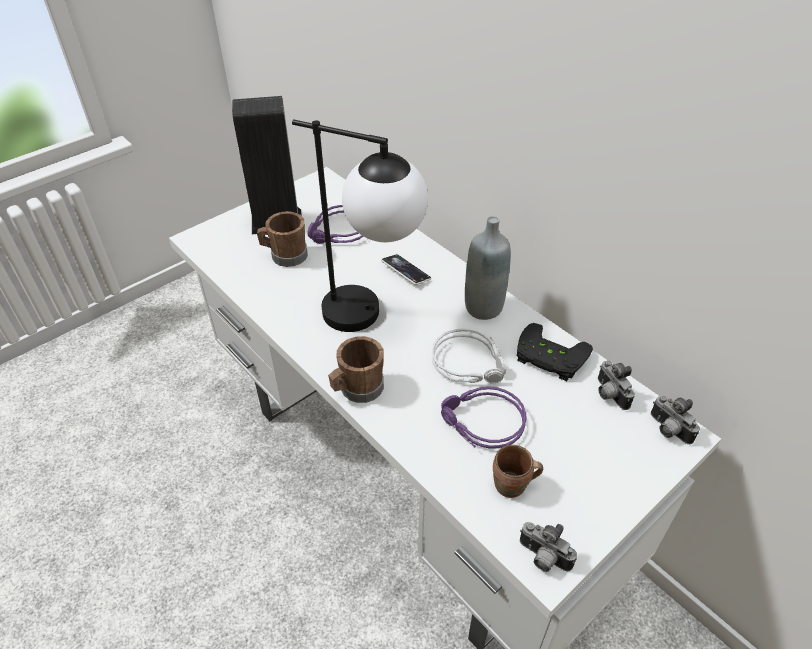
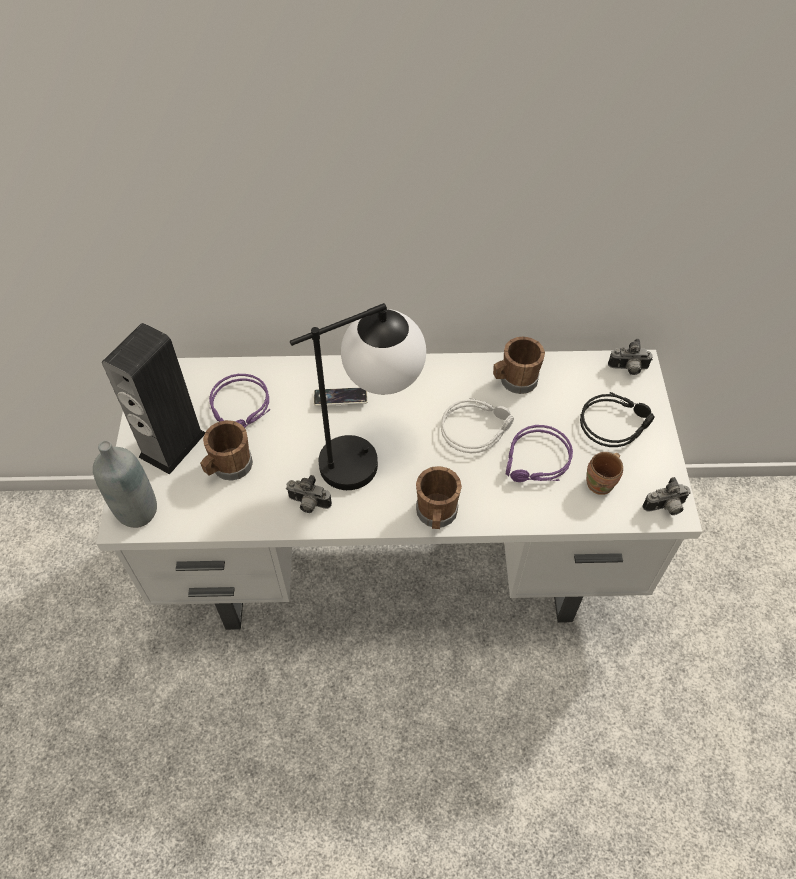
camera: 50 degrees left, 10 degrees up
grey bottle [465,216,511,320] -> grey bottle moved to [93,440,157,528]
black game controller [517,323,593,381] -> brown mug [493,337,545,394]
camera [598,360,635,410] -> camera moved to [286,475,332,513]
none -> black headphones [580,392,655,447]

